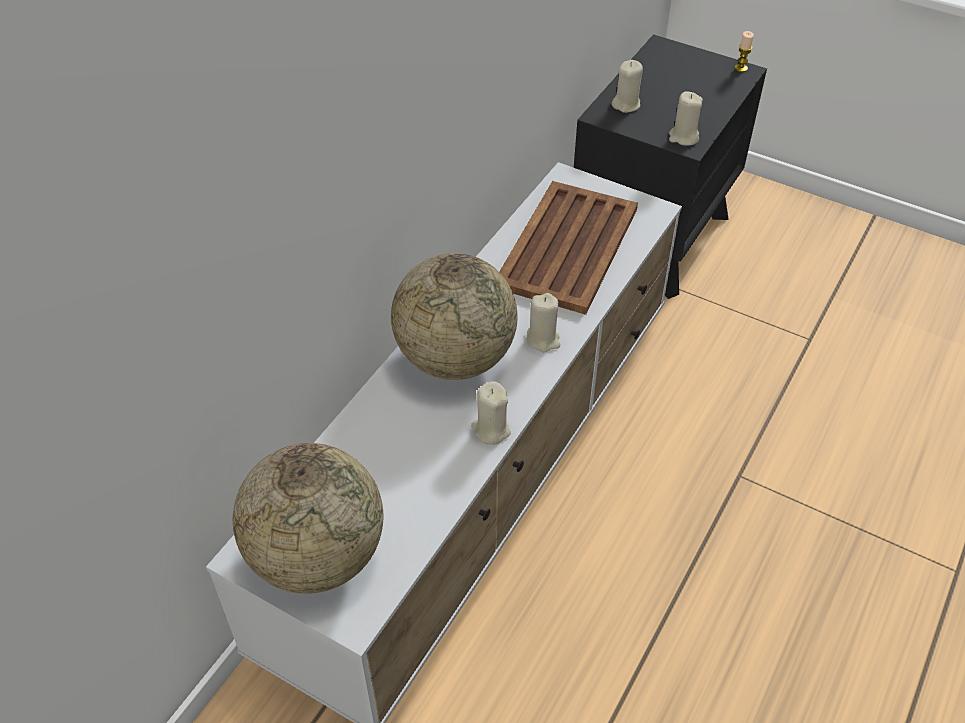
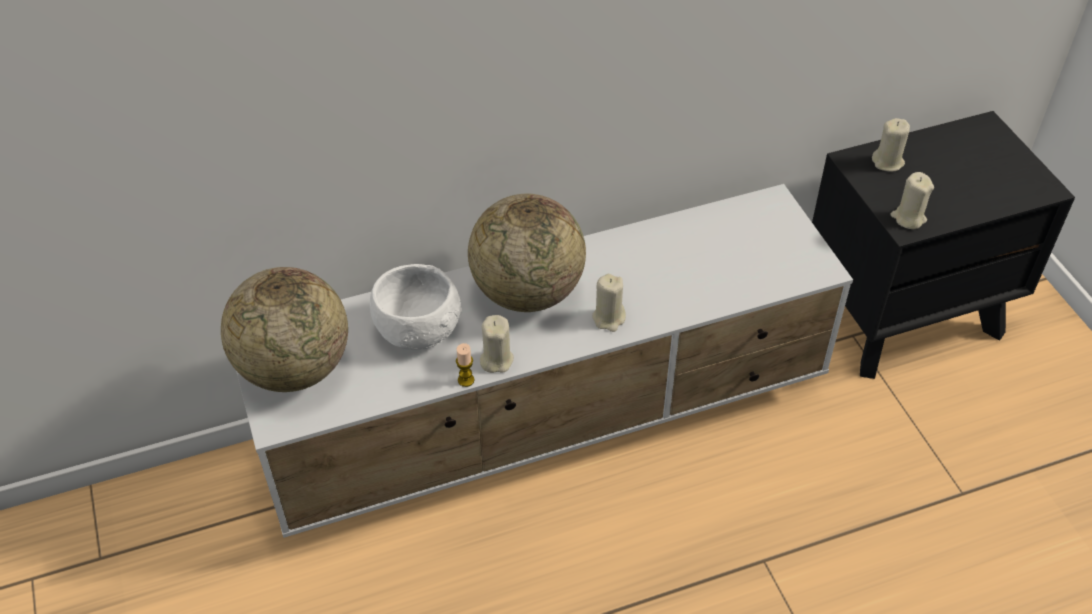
camera: 40 degrees right, 0 degrees up
brown tray [499,181,638,315] -> none
candle [735,31,754,72] -> candle moved to [456,343,474,387]
none -> white bowl [370,264,462,350]

